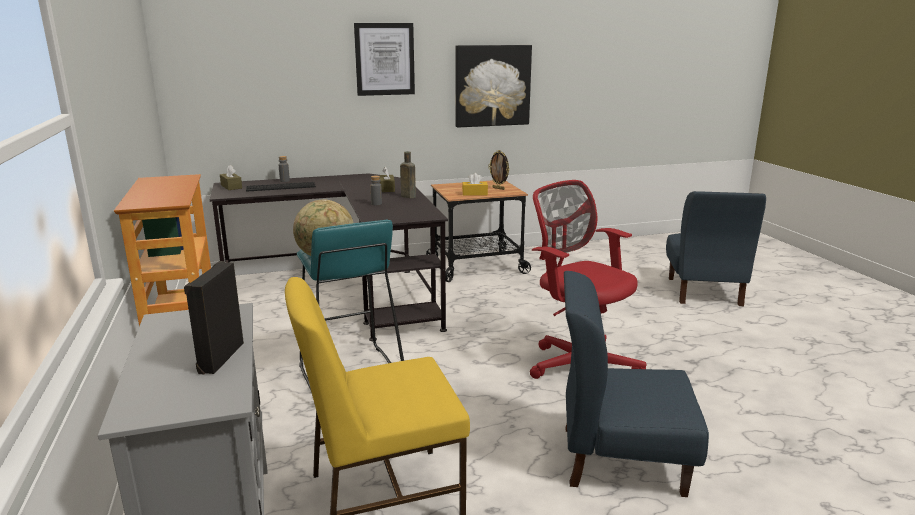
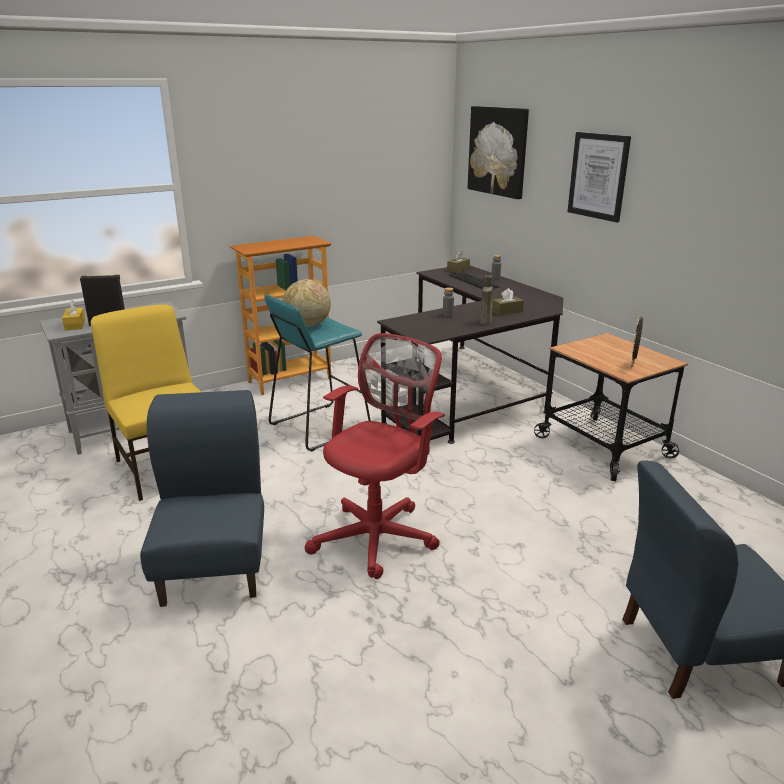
camera: 75 degrees right, 5 degrees up
picture [455,45,532,127] -> picture moved to [468,106,529,199]
yellow tissue box [462,173,488,196] -> yellow tissue box moved to [62,300,85,330]

